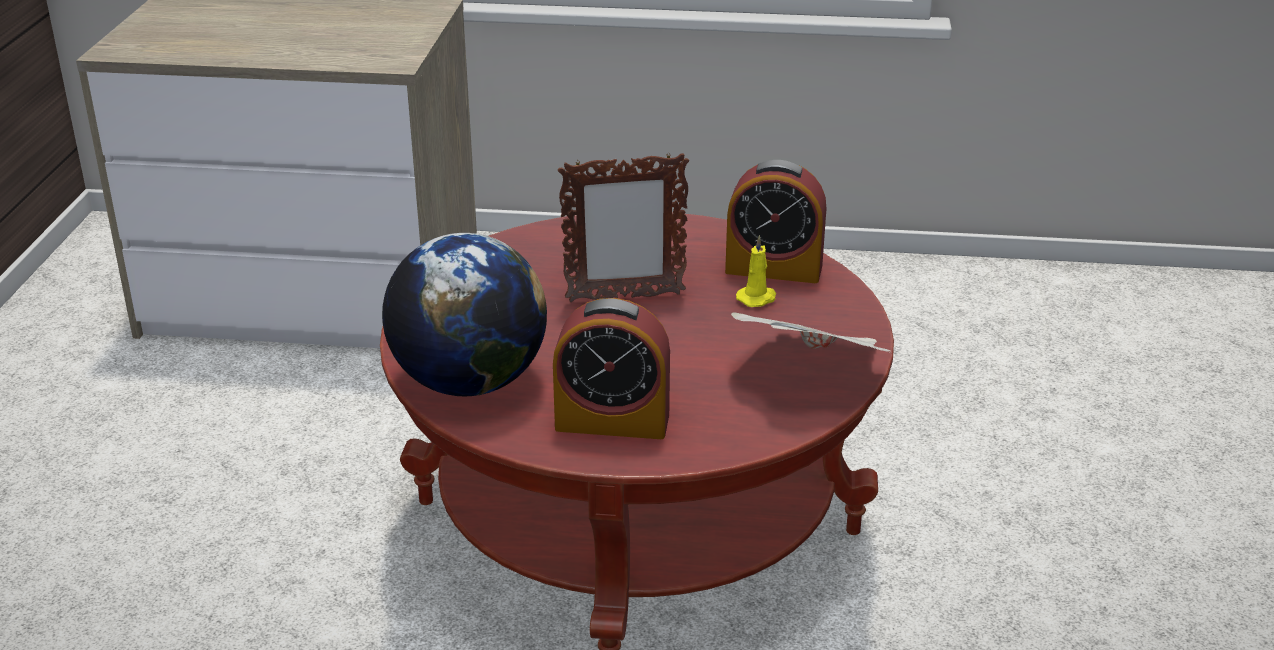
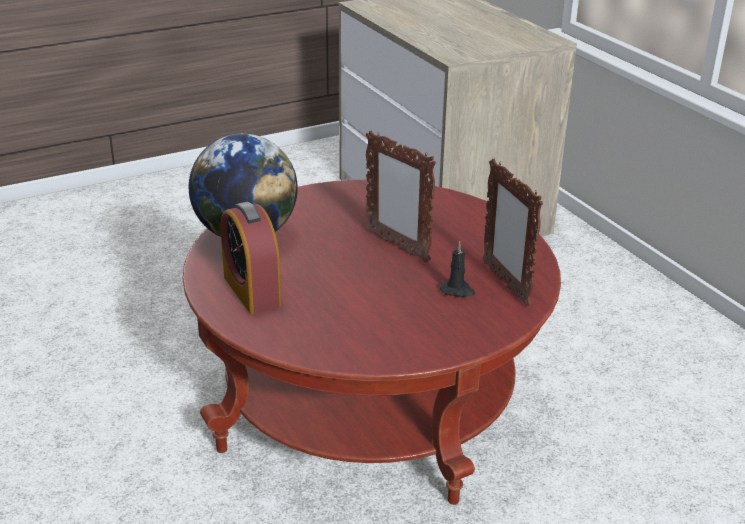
camera: 55 degrees right, 0 degrees up
alarm clock [725,160,826,283] -> picture frame [483,158,543,307]
newspaper [731,312,893,354] -> none
yellow candle [736,235,776,307] -> black candle [440,241,475,297]

